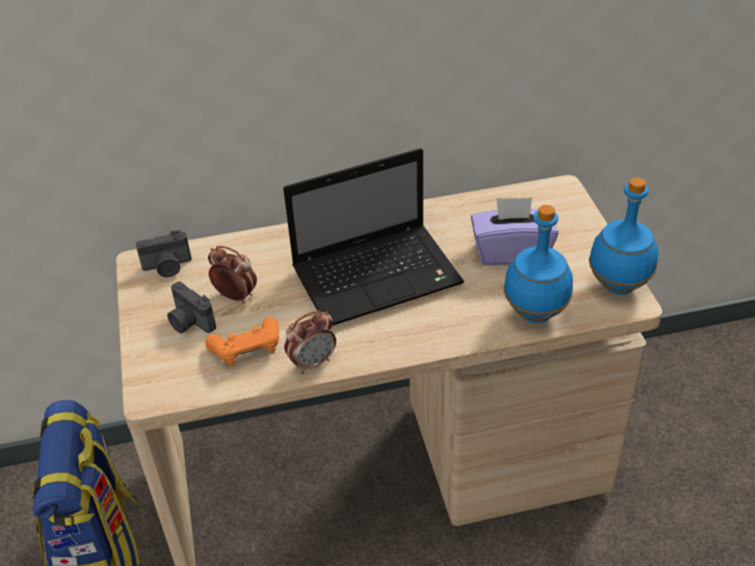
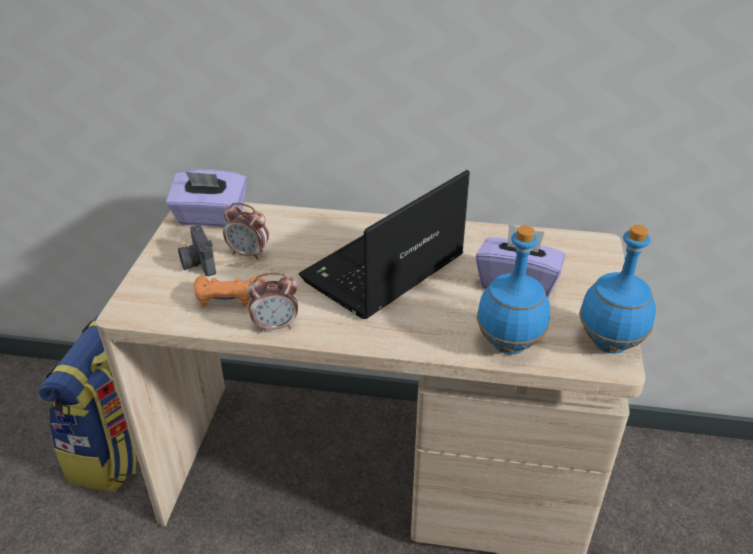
camera: 20 degrees right, 5 degrees down
camera [136,230,192,277] -> purple tissue box [166,169,247,227]
alarm clock [208,246,257,303] -> alarm clock turned 150 degrees clockwise [223,203,269,260]
laptop [283,148,464,326] -> laptop turned 135 degrees clockwise [299,170,470,319]

